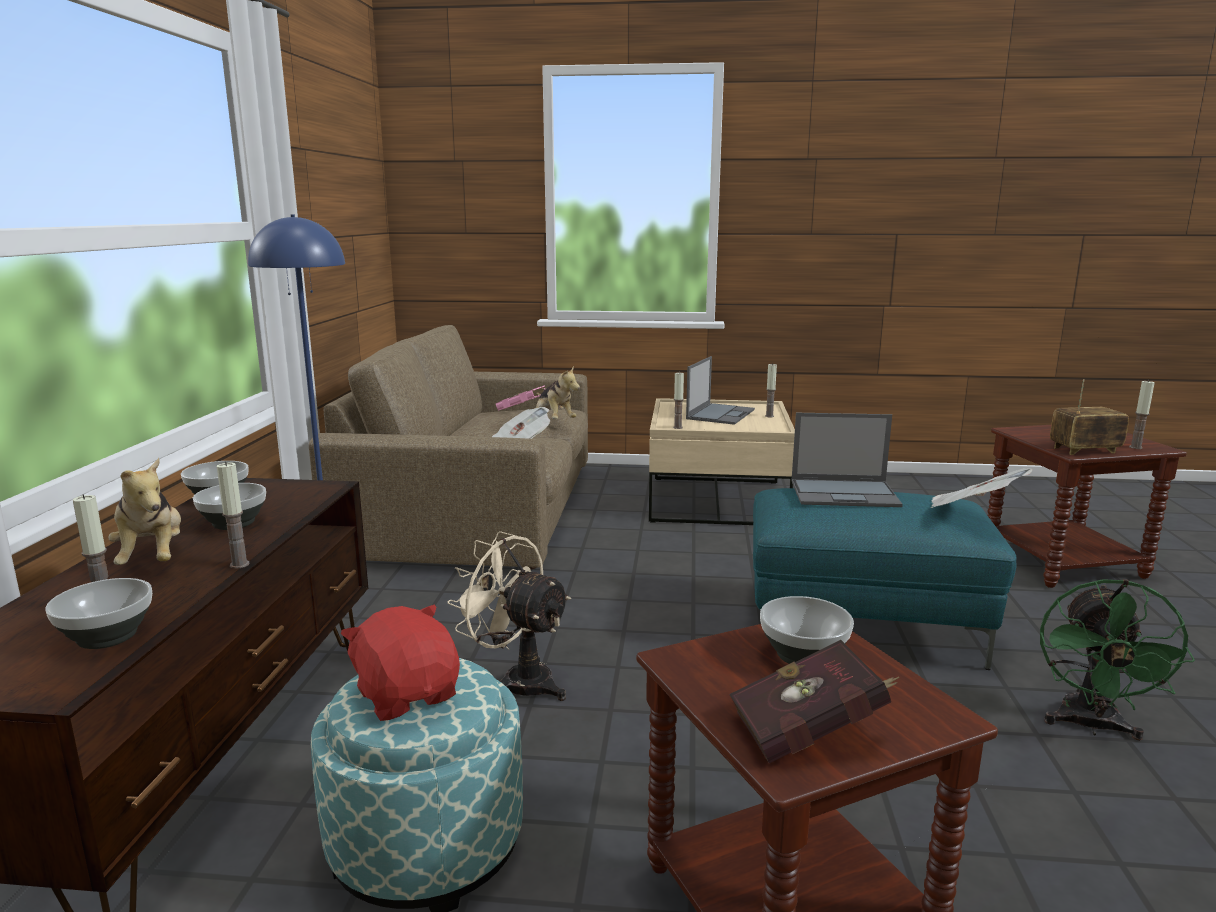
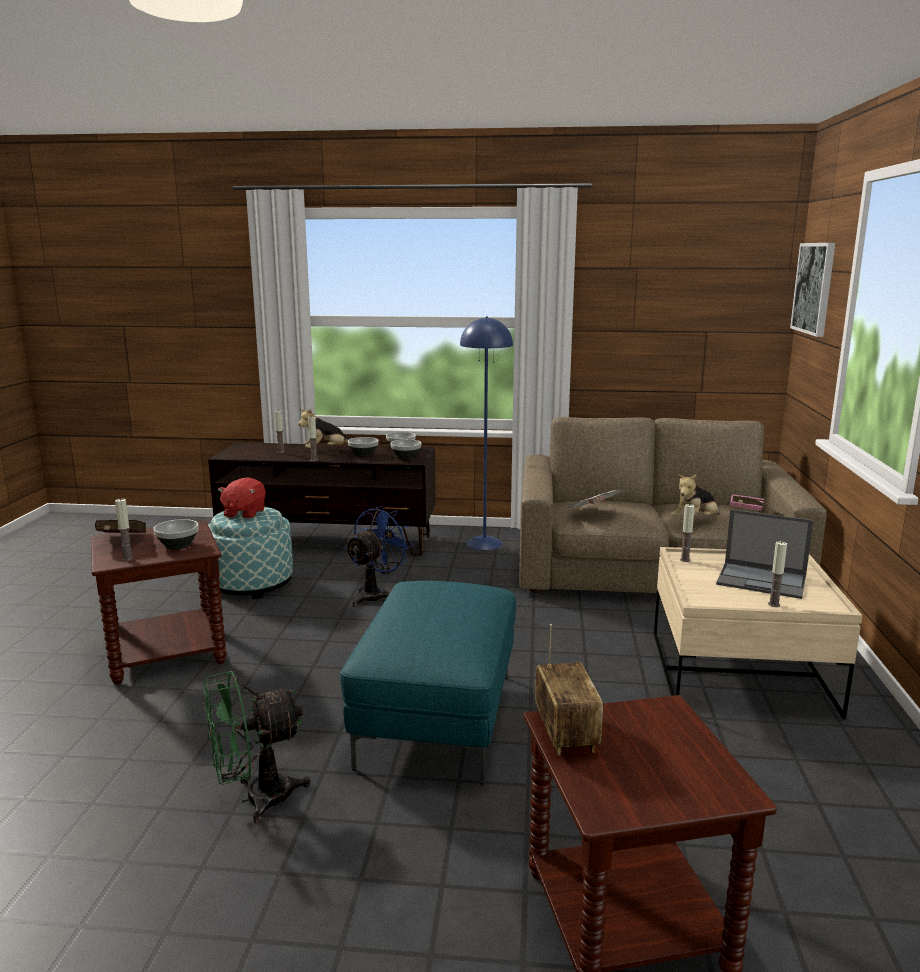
camera: 90 degrees right, 0 degrees up
bowl [45,578,152,649] -> bowl moved to [390,439,422,460]
red plush toy [340,604,460,721] -> red plush toy turned 135 degrees clockwise [218,477,266,519]
beige fan [447,531,571,701] -> blue fan [344,506,414,607]
laptop [791,413,903,507] -> none
newspaper [931,468,1032,508] -> none
green fan [1040,579,1195,741] -> green fan turned 45 degrees counterclockwise [203,671,311,824]
candle [1129,380,1155,449] -> candle moved to [115,498,134,561]
none -> picture [790,243,835,337]

